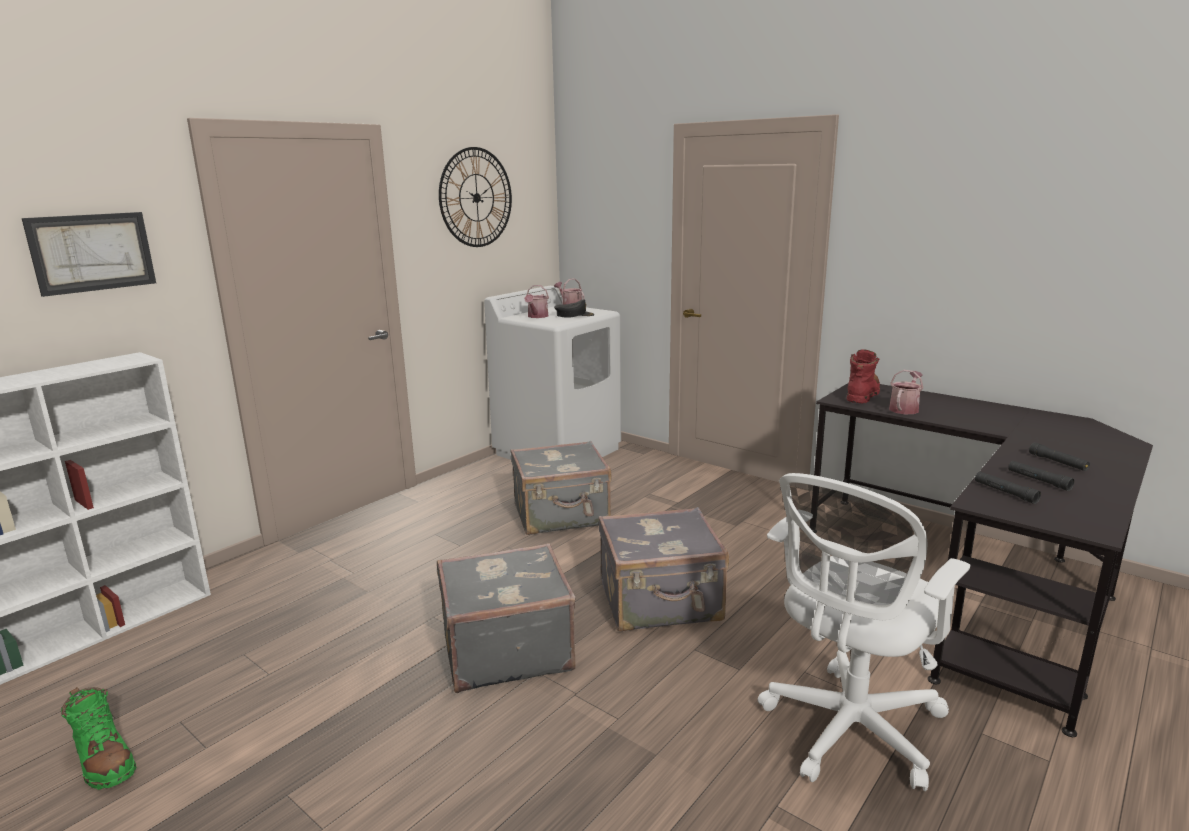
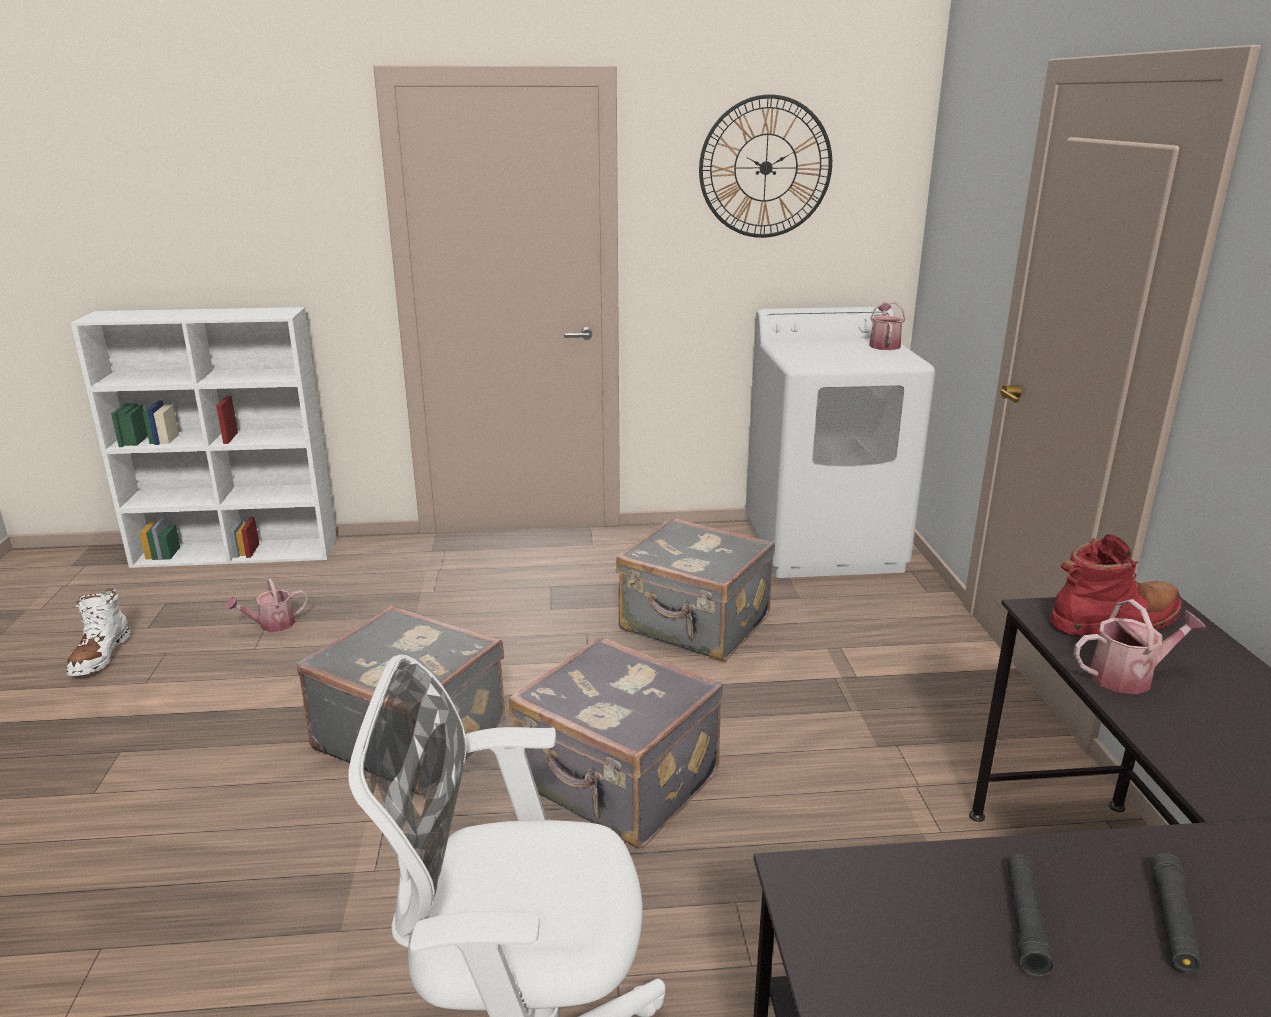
camera: 45 degrees right, 5 degrees up
picture [22,212,156,297] -> none
green boot [61,687,136,790] -> white boot [66,588,130,676]
watering can [524,285,549,318] -> watering can moved to [225,579,308,632]
black cap [554,300,594,318] -> none
black flashlight [975,472,1041,504] -> none

